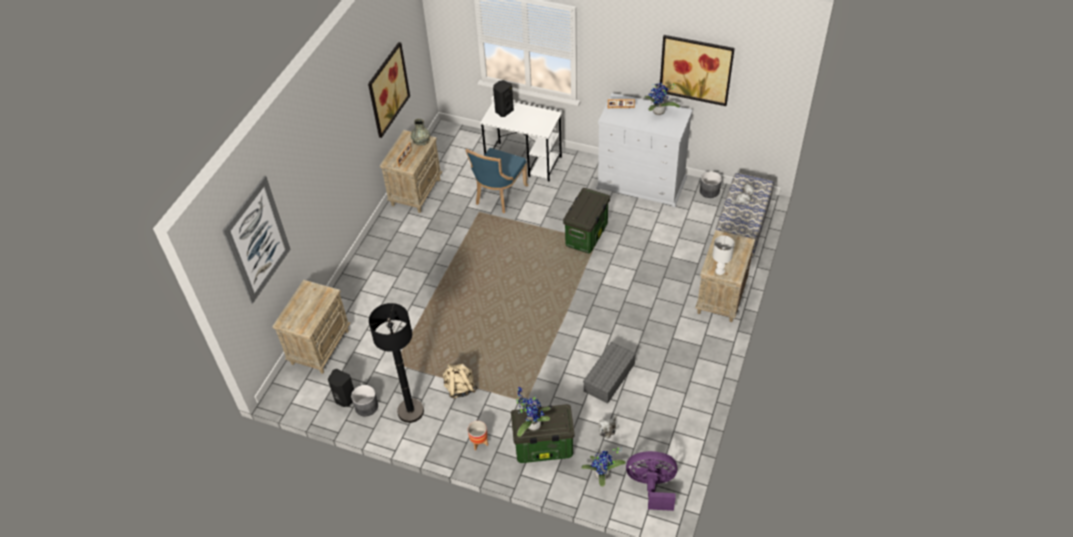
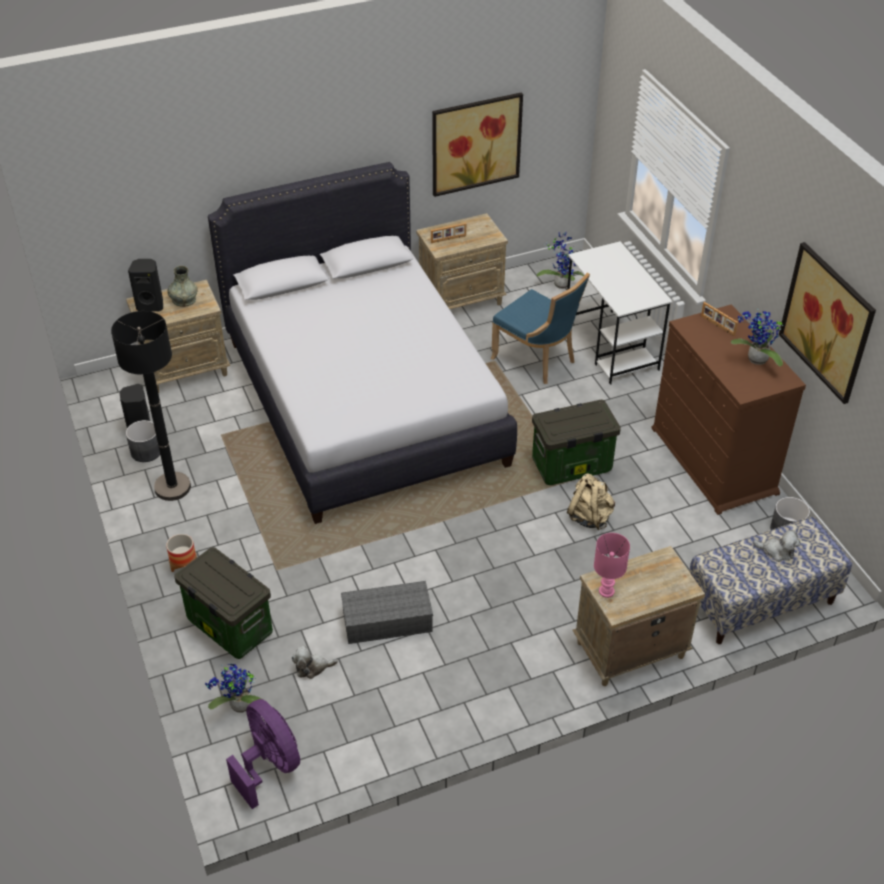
camera: 45 degrees right, 5 degrees down
picture [222,175,291,304] -> none
grey vase [411,119,430,146] -> grey vase moved to [167,266,198,307]
beige backpack [443,363,477,399] -> beige backpack moved to [567,473,615,530]
blue chair [465,148,528,213] -> blue chair turned 120 degrees counterclockwise [490,273,590,384]
black speaker [493,80,514,117] -> black speaker moved to [128,259,163,312]
potted plant [516,387,551,437] -> potted plant moved to [537,231,584,289]
white dresser [596,93,693,207] -> brown dresser [651,304,806,515]
white table lamp [712,236,735,275] -> pink table lamp [594,533,630,598]
none -> white bed [208,162,517,524]

